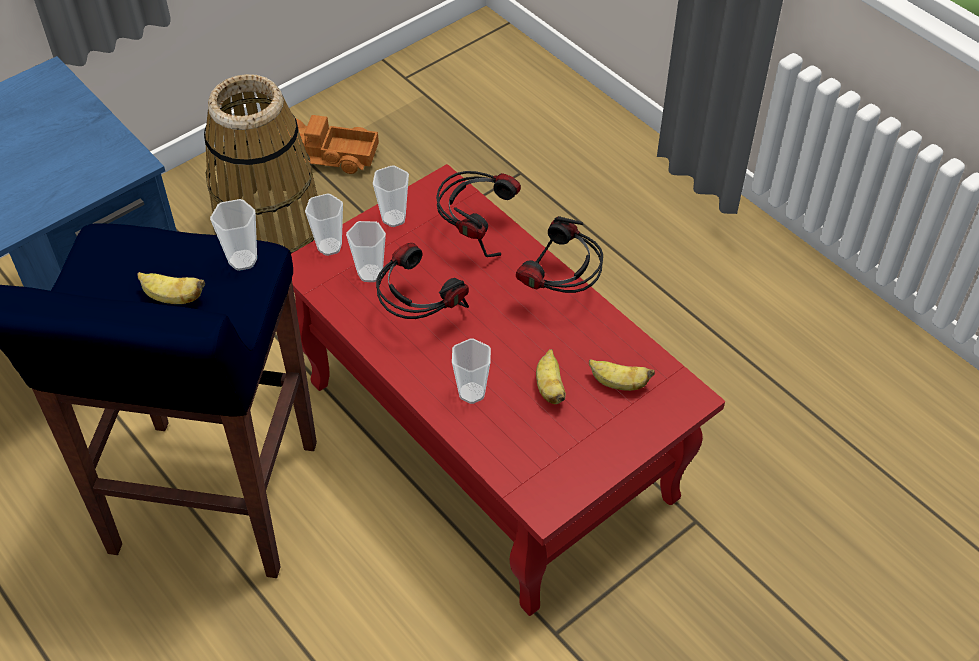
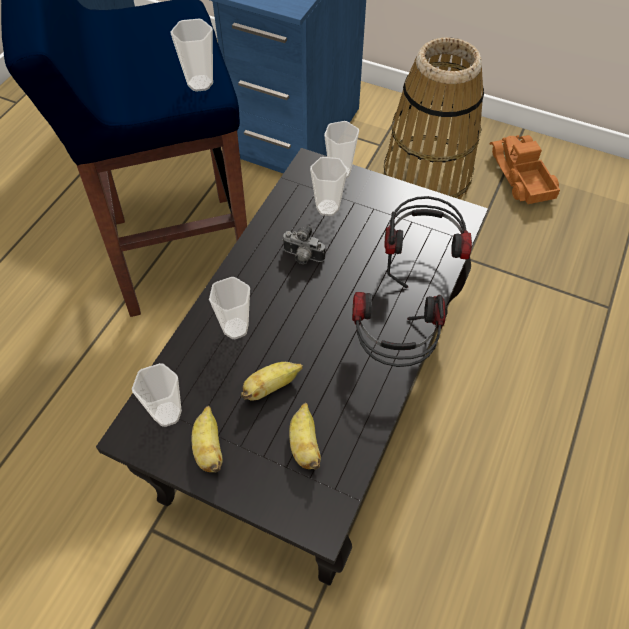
camera: 65 degrees right, 5 degrees up
banana [137,272,205,304] -> banana moved to [192,406,223,473]
red coffee table [291,164,725,616] -> black coffee table [96,148,488,586]
cup [373,165,409,227] -> cup moved to [132,363,182,427]
headphones [376,243,469,319] -> camera [282,226,325,264]

